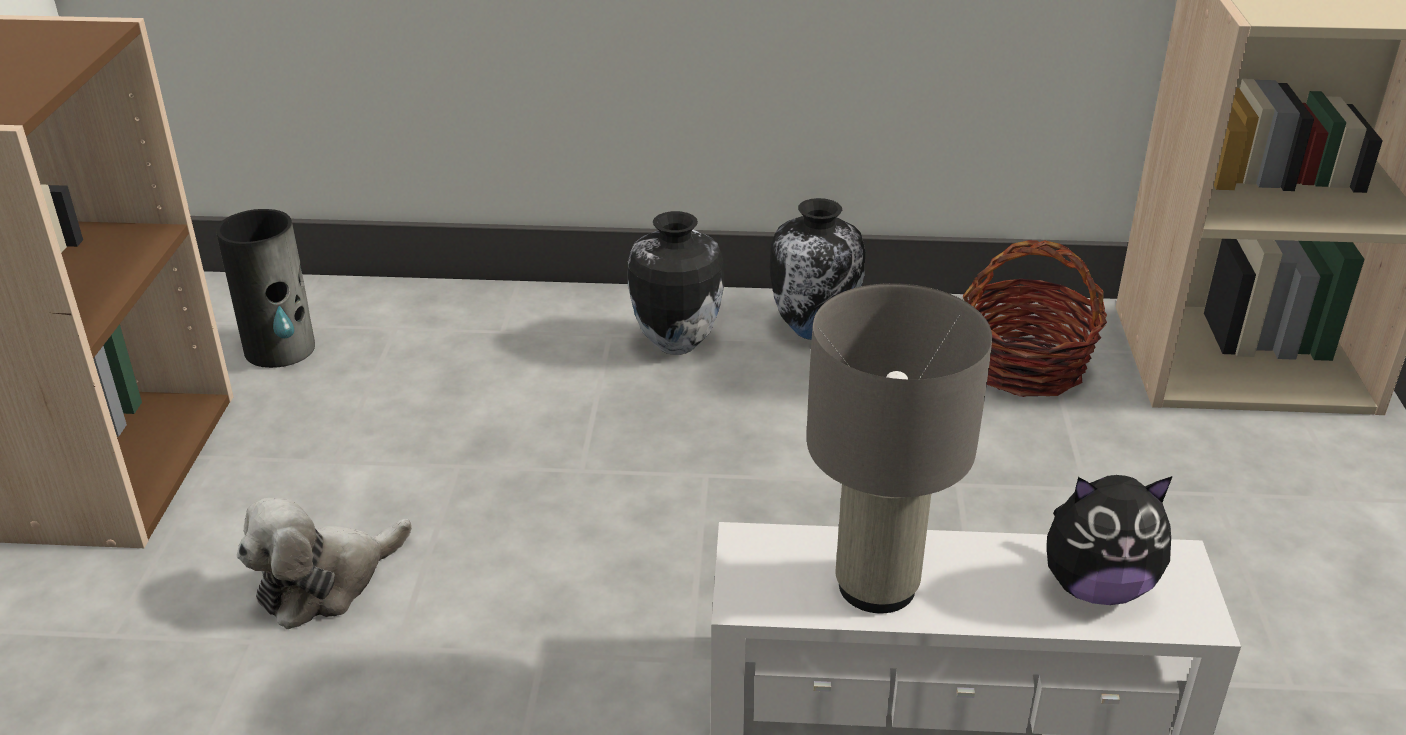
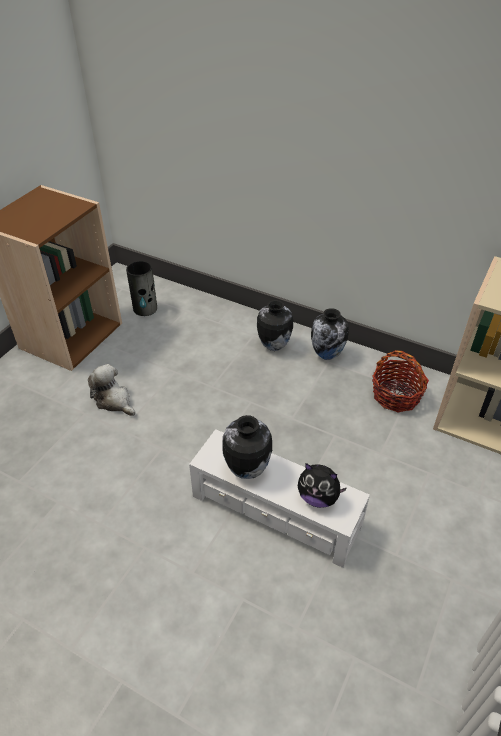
camera: 25 degrees right, 10 degrees up
plush toy [237,498,412,629] -> plush toy turned 60 degrees clockwise [88,364,135,416]
grey table lamp [807,283,992,613] -> vase [222,415,272,479]

